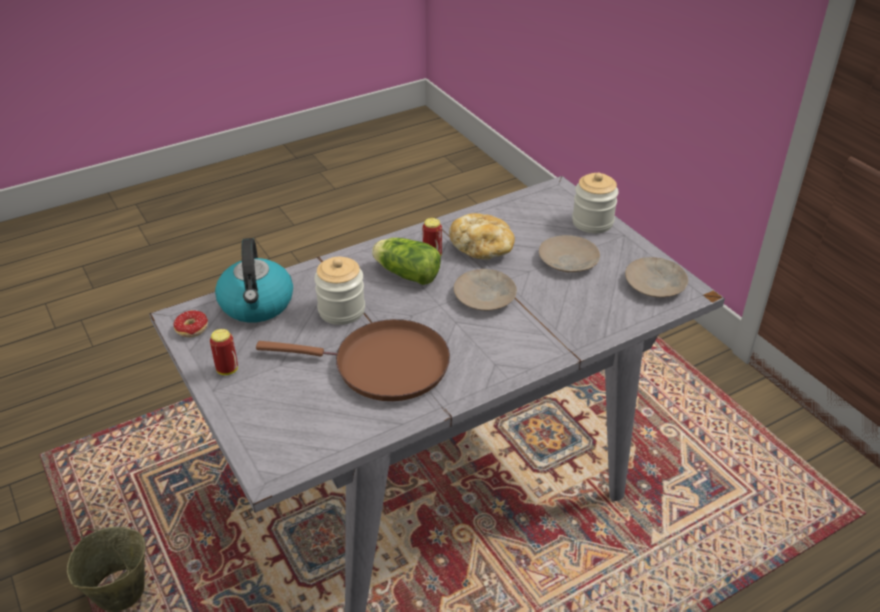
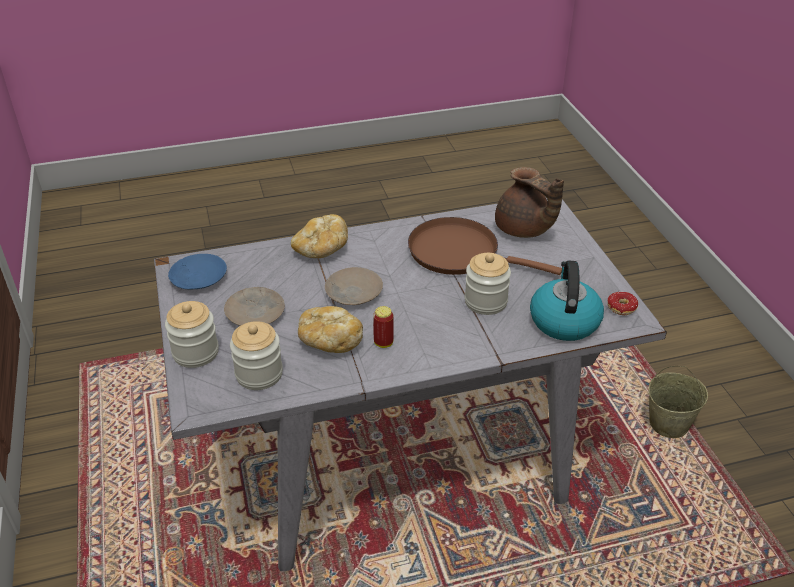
camera: 165 degrees left, 0 degrees up
can [210,329,238,375] -> none
lettuce [372,238,441,285] -> none
beige plate [625,257,688,298] -> blue plate [168,254,227,290]
none -> jar [230,321,283,390]
none -> bread [291,214,348,258]
none -> brown teapot [495,167,564,238]

